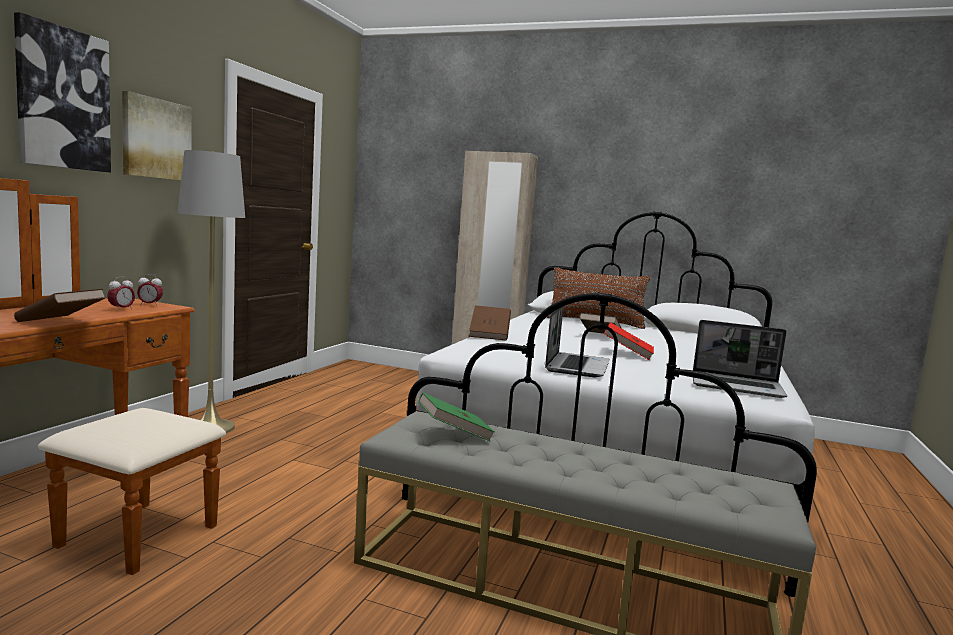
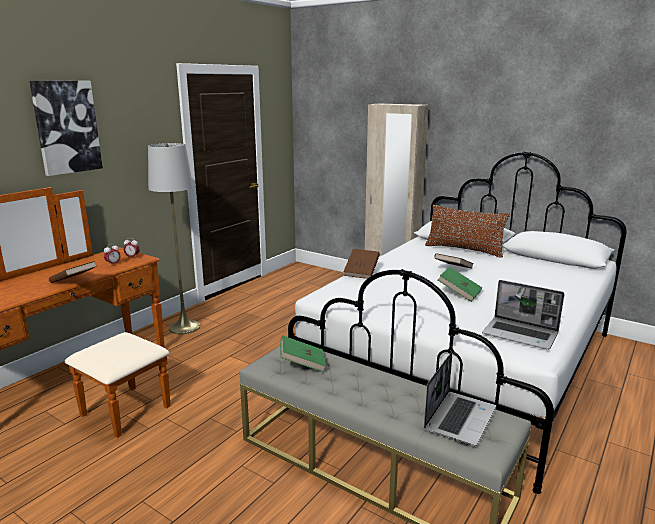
camera: 15 degrees right, 10 degrees up
picture [122,91,192,181] -> none
laptop [545,306,610,378] -> laptop moved to [424,352,496,446]
red book [604,322,654,360] -> green book [438,267,483,302]

